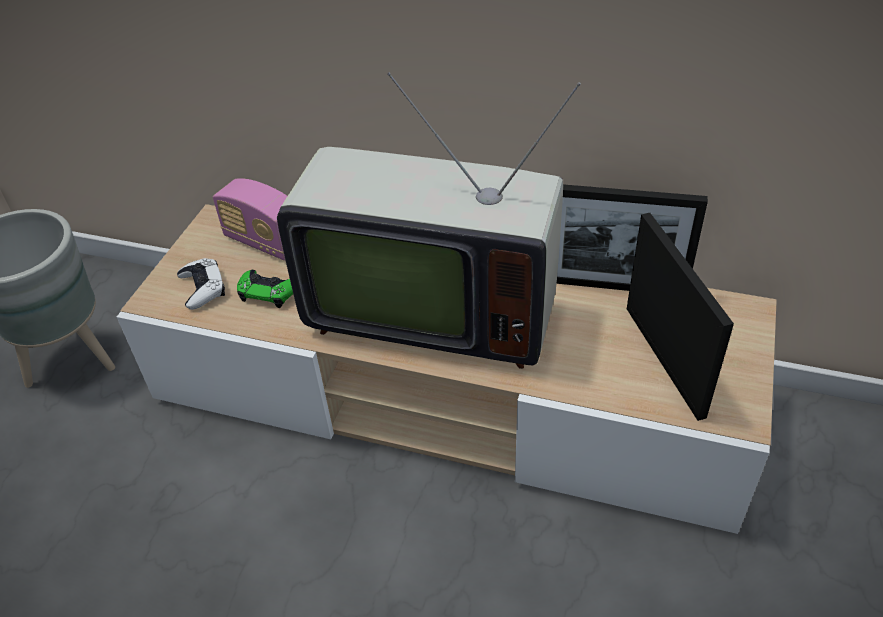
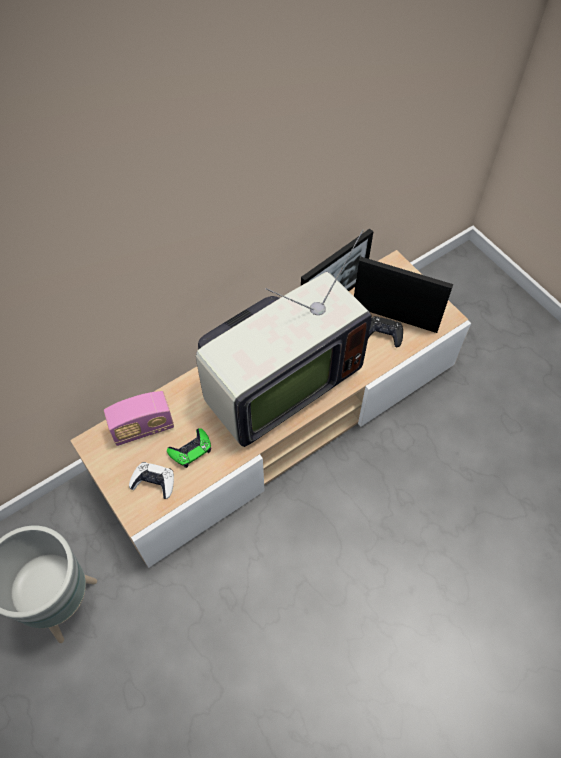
camera: 55 degrees left, 15 degrees up
none -> black game controller [368,316,403,347]

